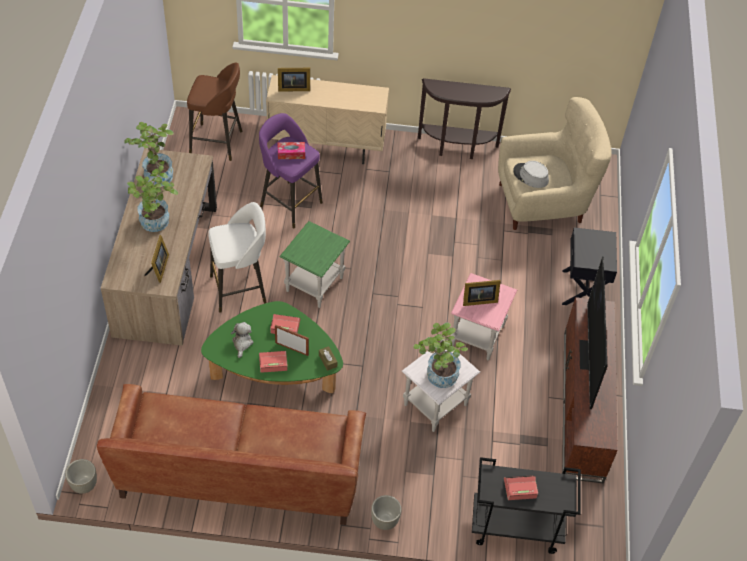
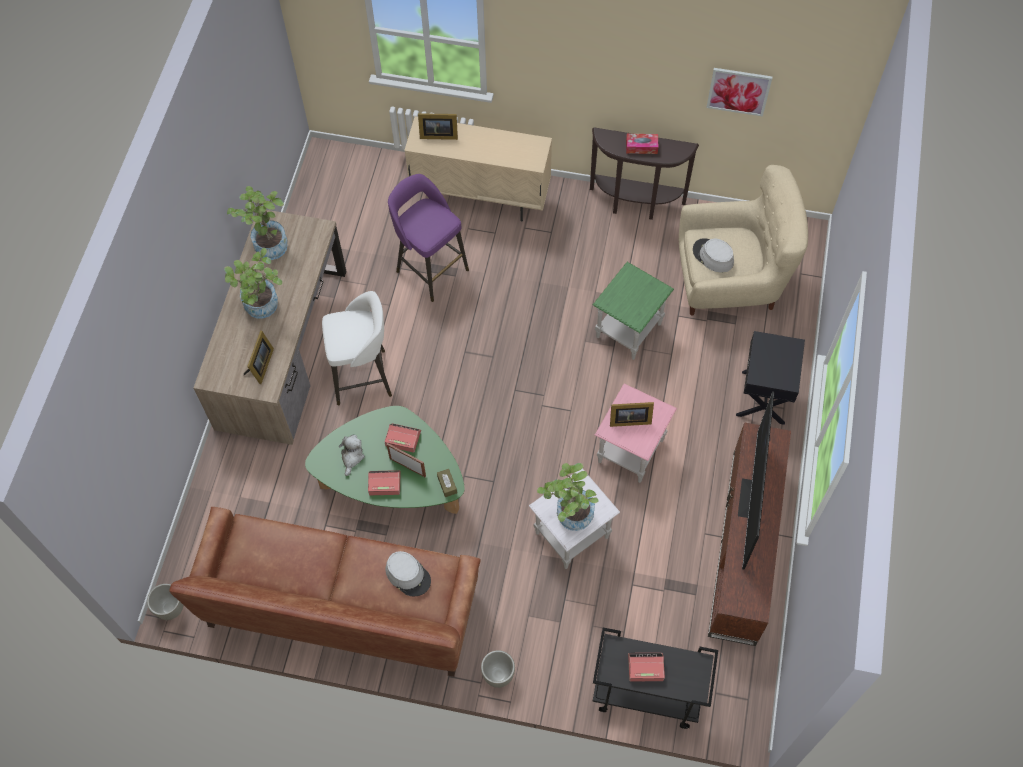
camera: 10 degrees right, 10 degrees up
brown stool [187,63,242,161] -> none
tissue box [278,142,305,159] -> tissue box moved to [626,134,658,154]
green side table [279,221,350,308] -> green side table moved to [593,262,674,360]
none -> grey hat [386,551,431,596]
none -> picture [706,68,772,117]

